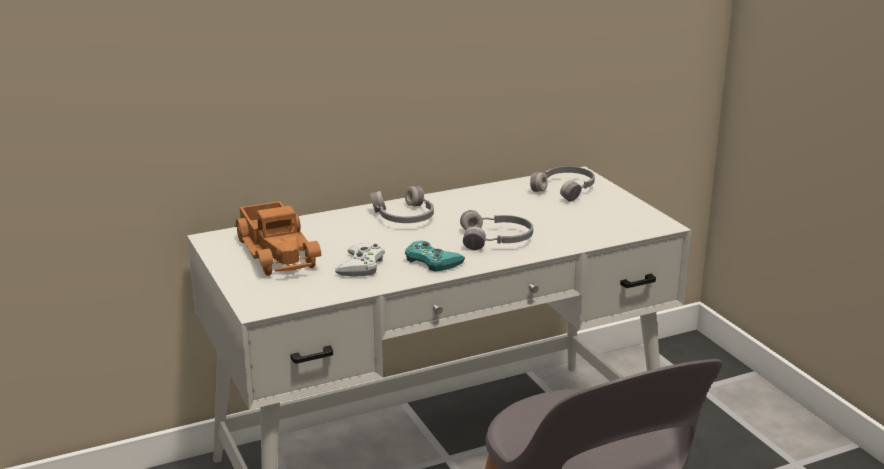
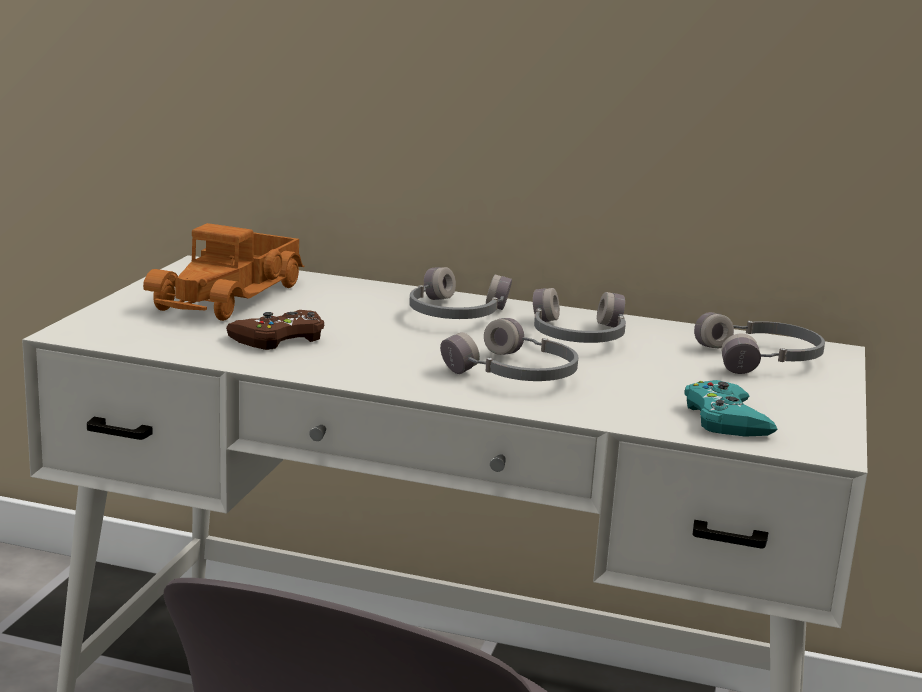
camera: 40 degrees right, 5 degrees down
white game controller [335,243,385,277] -> brown game controller [226,310,324,350]
turquoise game controller [405,241,465,271] -> turquoise game controller moved to [684,380,777,437]
none -> grey headphones [533,288,626,343]

